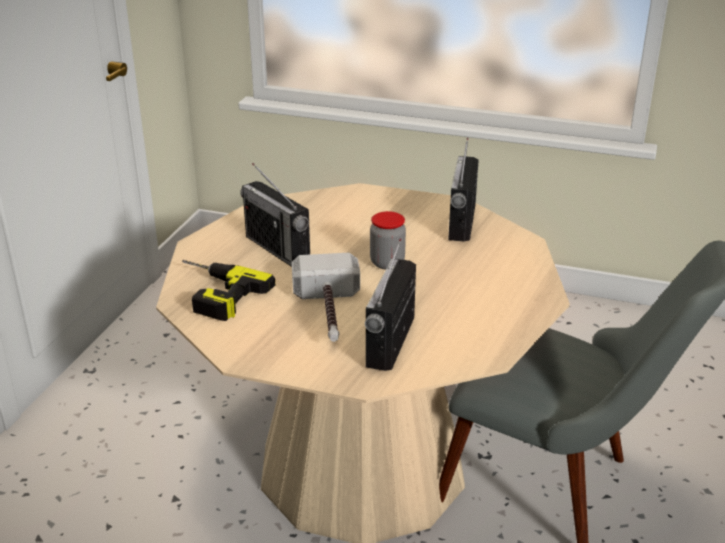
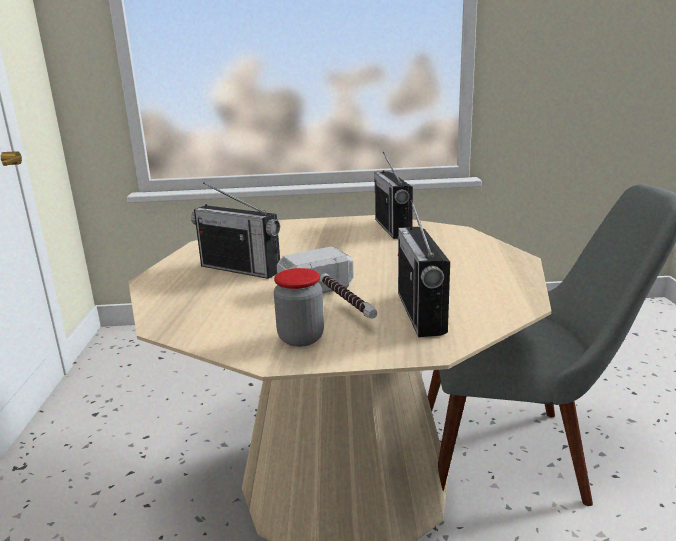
camera: 20 degrees left, 10 degrees down
power drill [182,260,275,321] -> none
jar [370,211,406,270] -> jar moved to [274,268,324,347]

